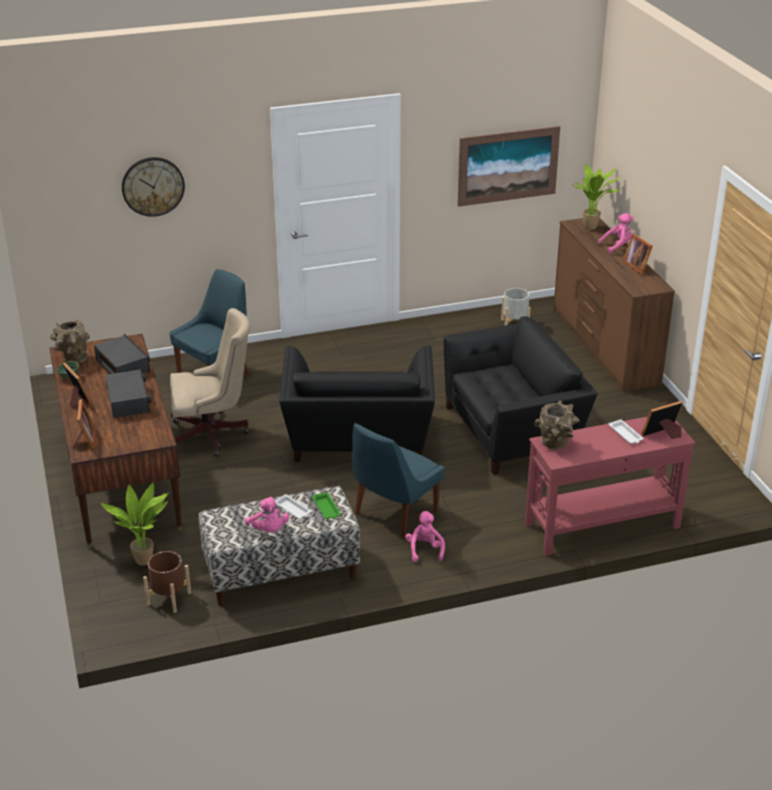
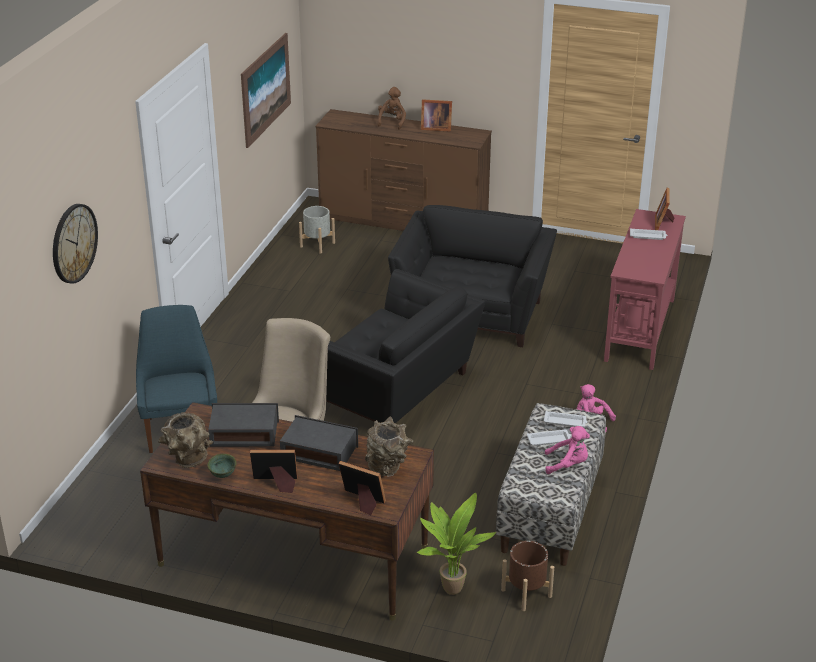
camera: 55 degrees left, 0 degrees up
green tray [312,492,341,519] -> white tray [544,411,588,427]
blue chair [352,423,444,538] -> none
brown vase [534,401,580,450] -> brown vase moved to [365,417,413,477]
potted plant [573,163,621,230] -> none
pink plush toy [598,213,634,254] -> brown plush toy [377,87,406,130]

